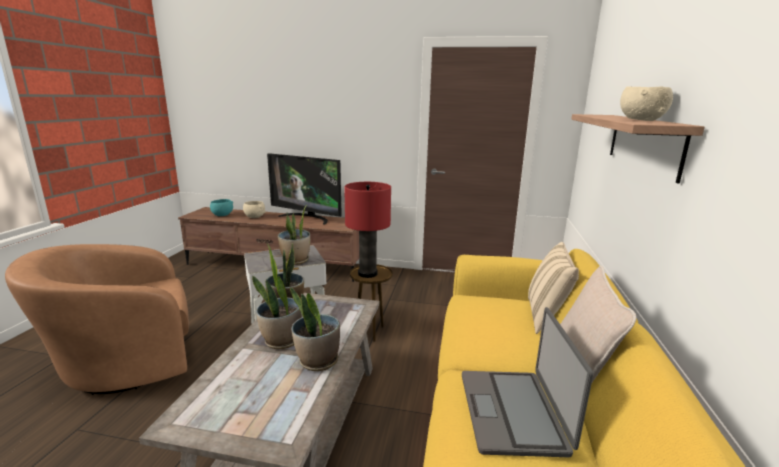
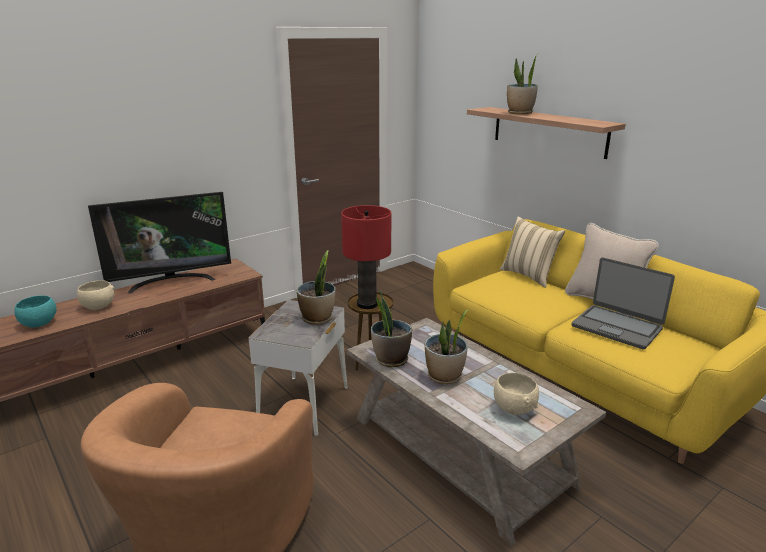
camera: 50 degrees left, 5 degrees up
potted plant [290,287,340,371] -> potted plant moved to [507,54,538,114]
beige bowl [620,86,673,121] -> beige bowl moved to [494,372,539,415]

